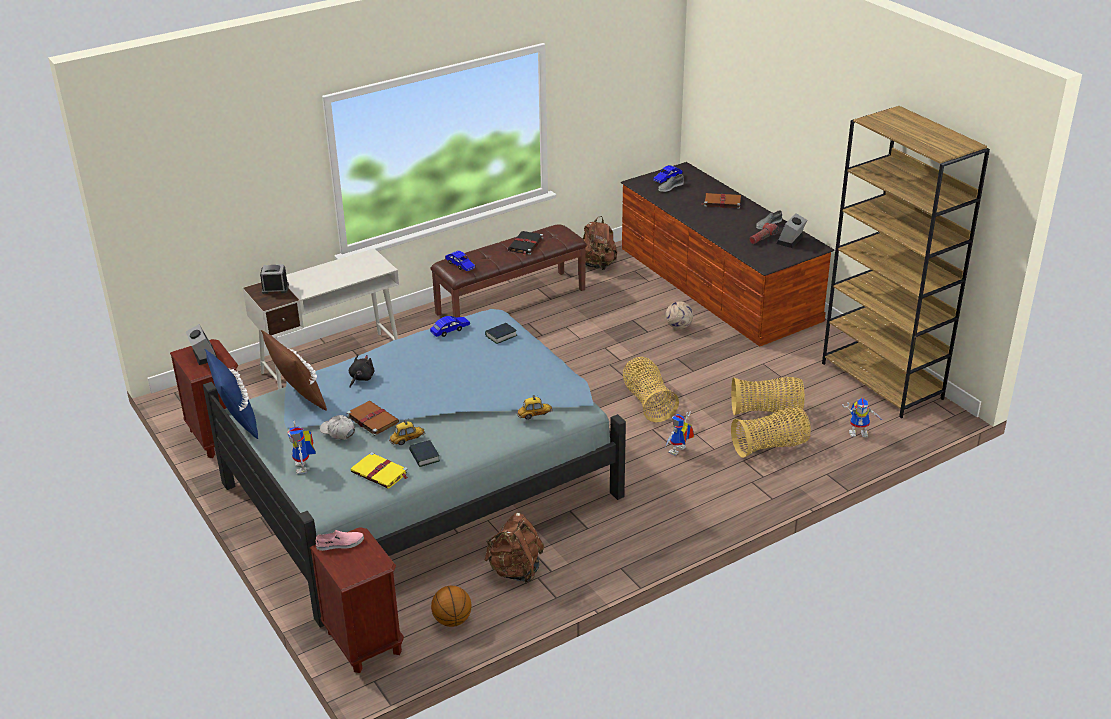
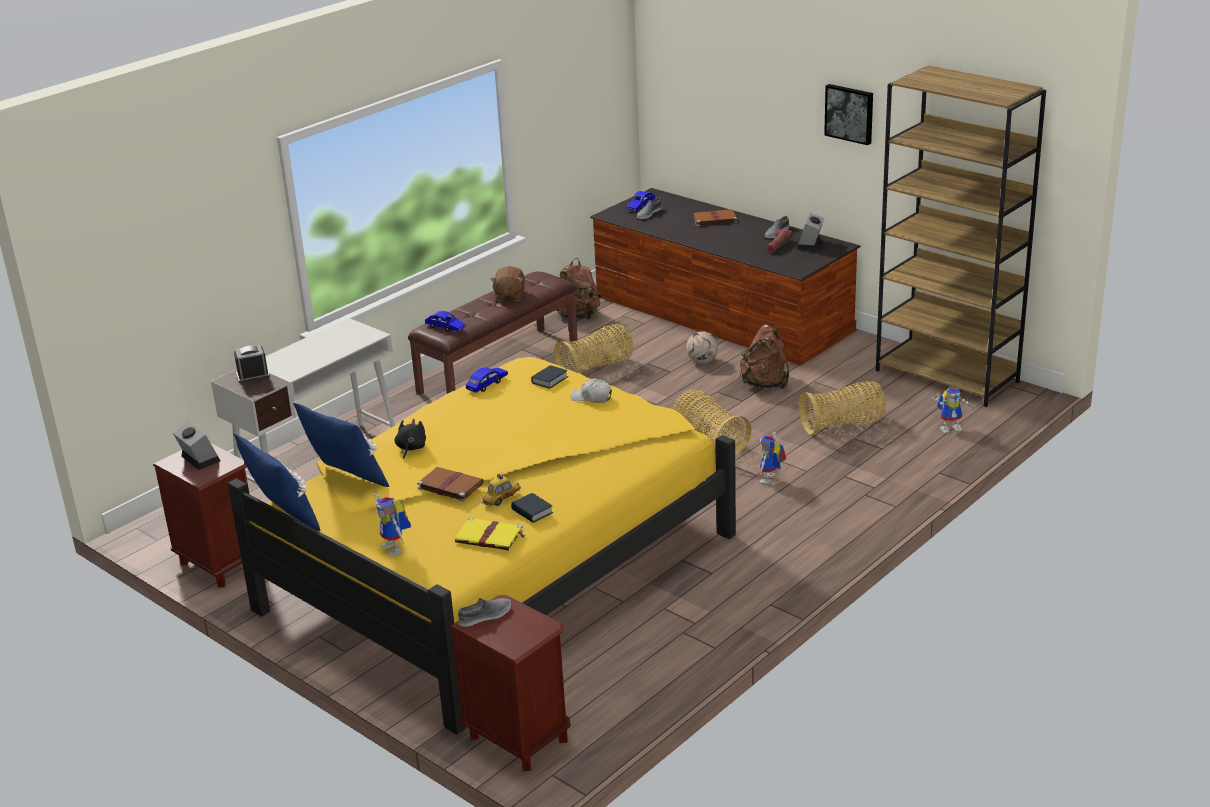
camera: 15 degrees left, 5 degrees down
blue bed [203,309,626,628] -> yellow bed [227,357,736,735]
brown pillow [261,330,327,411] -> blue pillow [293,403,389,487]
pink shoe [316,530,364,551] -> grey shoe [458,598,511,627]
white cap [320,415,355,440] -> white cap moved to [571,378,612,403]
basketball [431,586,472,627] -> none
brown backpack [484,513,544,584] -> brown backpack moved to [740,325,789,389]
black book [508,231,543,255] -> brown plush toy [490,266,525,301]
toy car [517,395,553,420] -> none
basket [731,407,811,458] -> basket moved to [554,324,634,373]
none -> picture [824,84,873,145]

